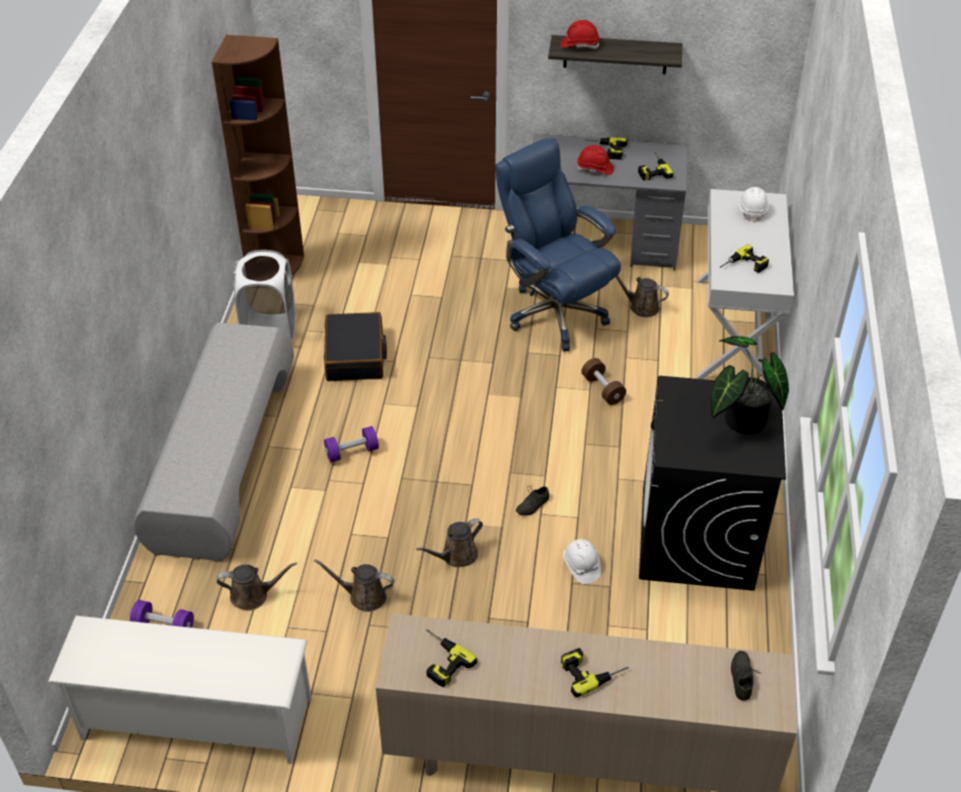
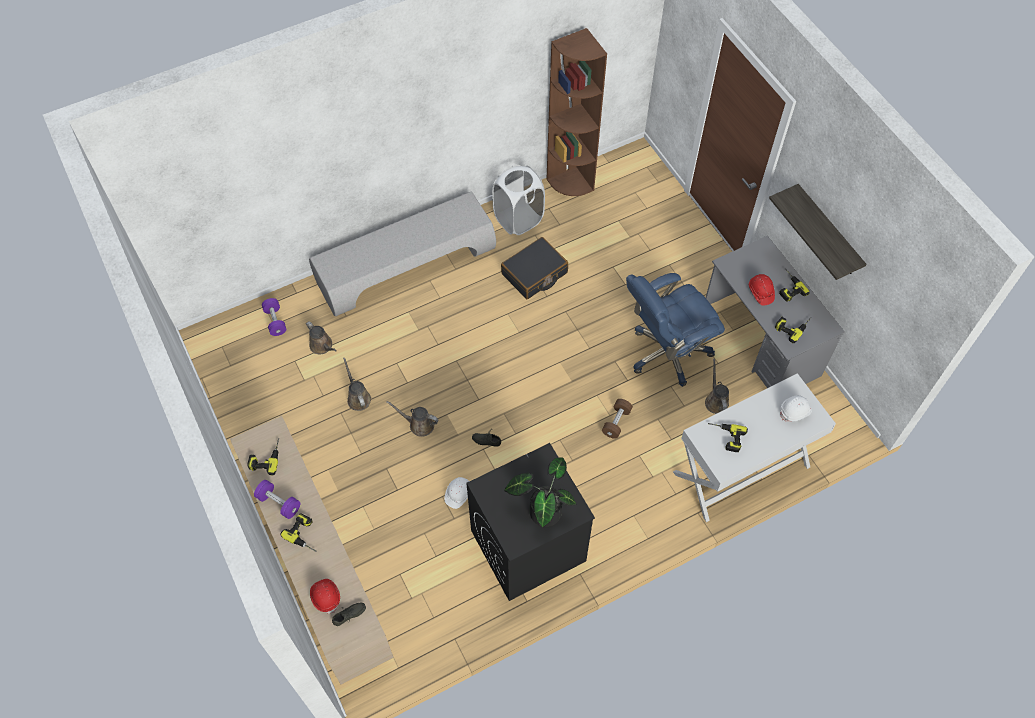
camera: 55 degrees right, 15 degrees up
white shoe rack [48,616,312,764] -> none
purple dumbbell [324,426,379,462] -> purple dumbbell moved to [254,480,300,519]
blue office chair [495,138,621,352] -> blue office chair turned 135 degrees counterclockwise [626,273,725,387]
red hard hat [561,20,600,49] -> red hard hat moved to [310,579,340,613]

